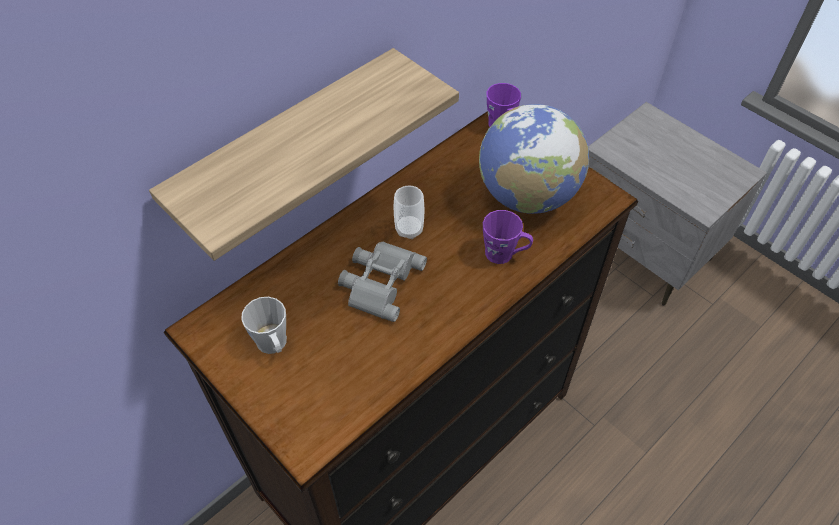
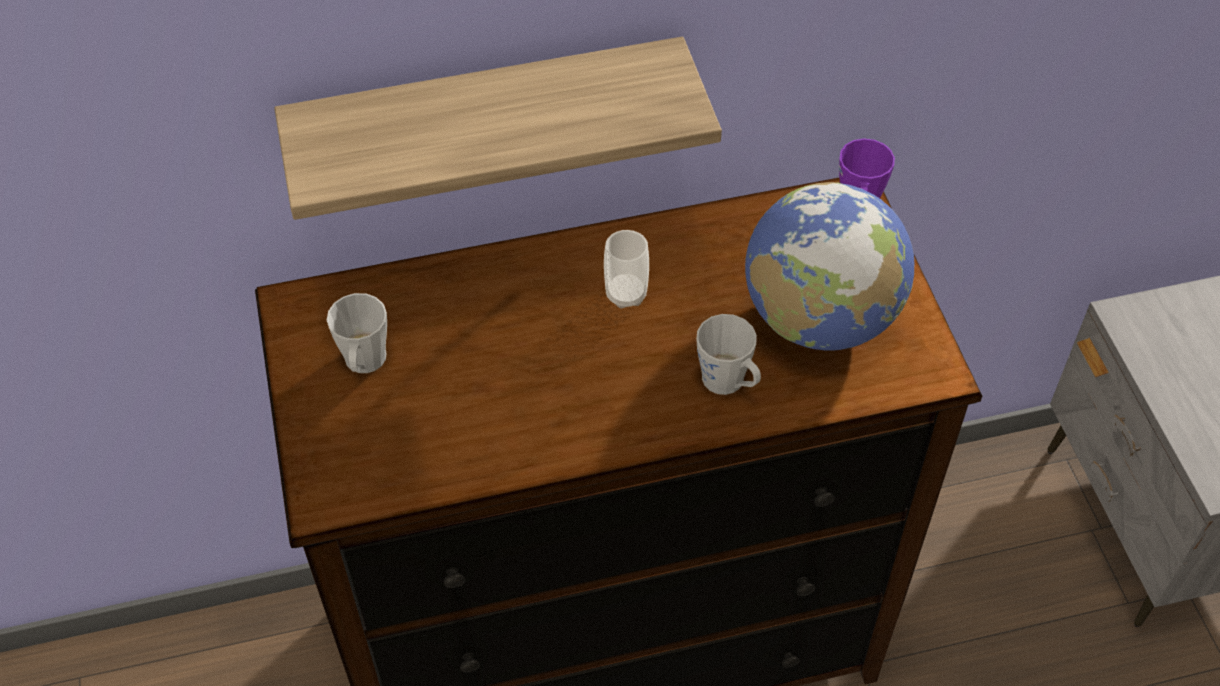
camera: 30 degrees right, 0 degrees up
grey binoculars [338,242,427,322] -> none
purple mug [483,210,533,264] -> grey mug [696,314,761,395]

